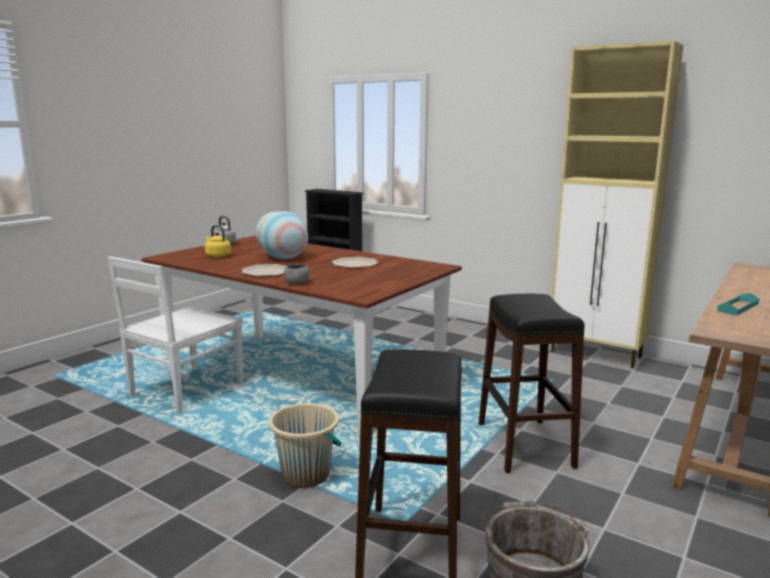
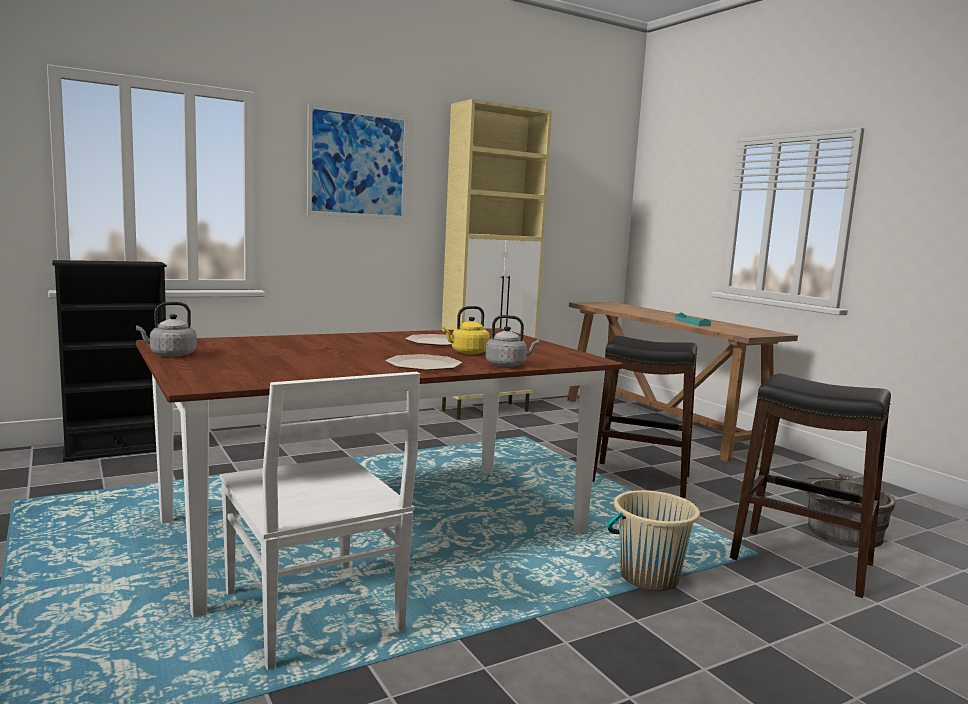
camera: 65 degrees left, 5 degrees down
yellow kettle [205,225,231,258] -> yellow kettle moved to [442,306,490,354]
vase [256,211,308,259] -> none
grey bowl [284,264,310,284] -> grey kettle [485,315,539,367]
none -> picture [307,104,408,220]

